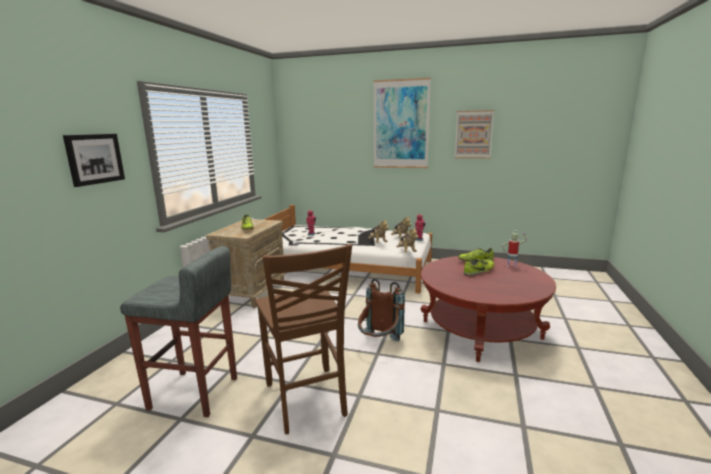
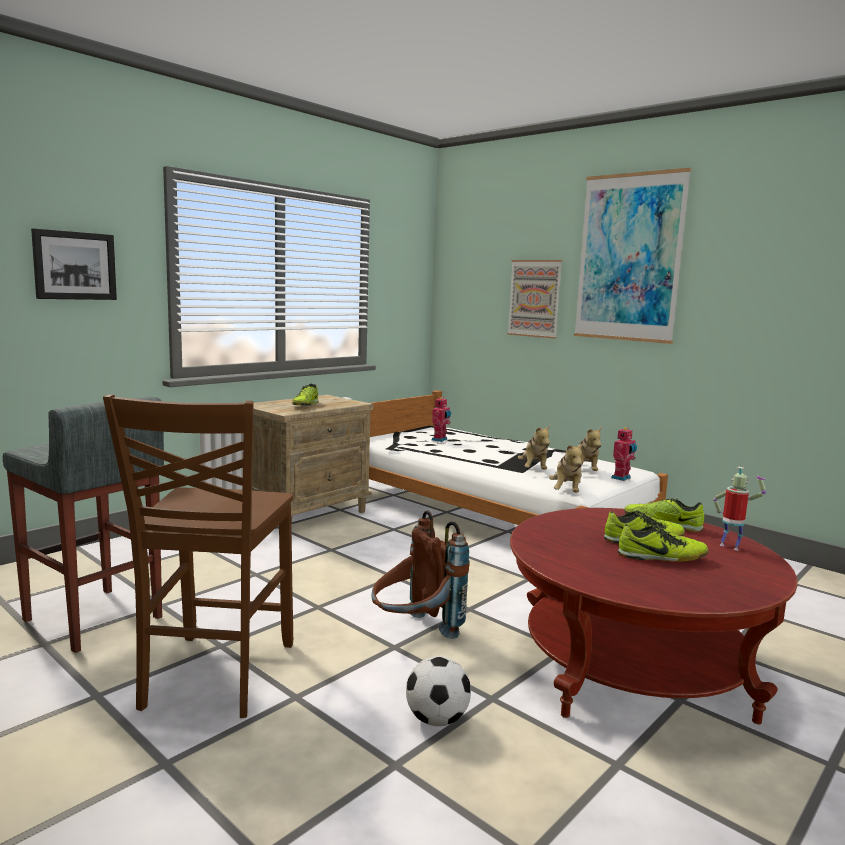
camera: 25 degrees right, 5 degrees down
picture [455,110,494,158] -> picture moved to [507,260,563,339]
none -> football [406,656,471,726]
none -> shoe [618,524,708,562]

